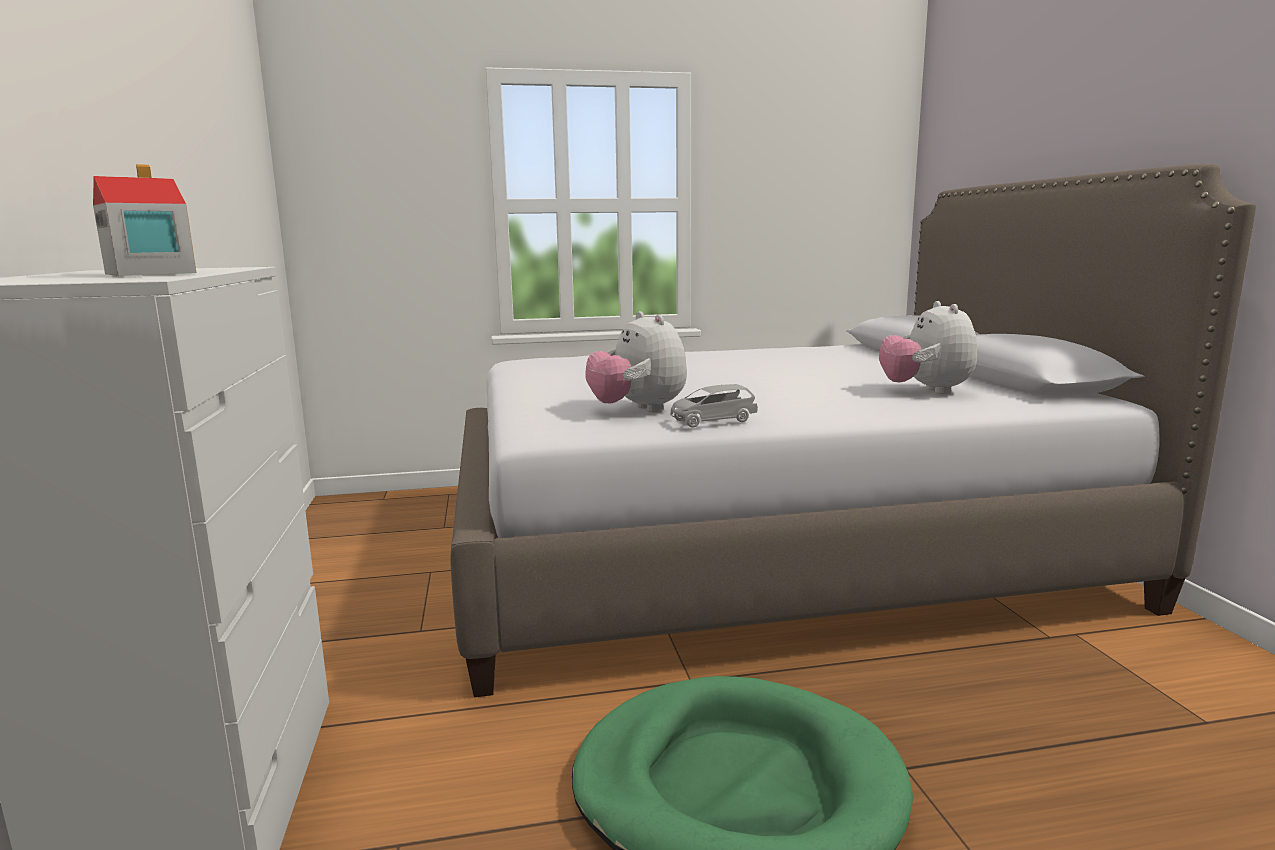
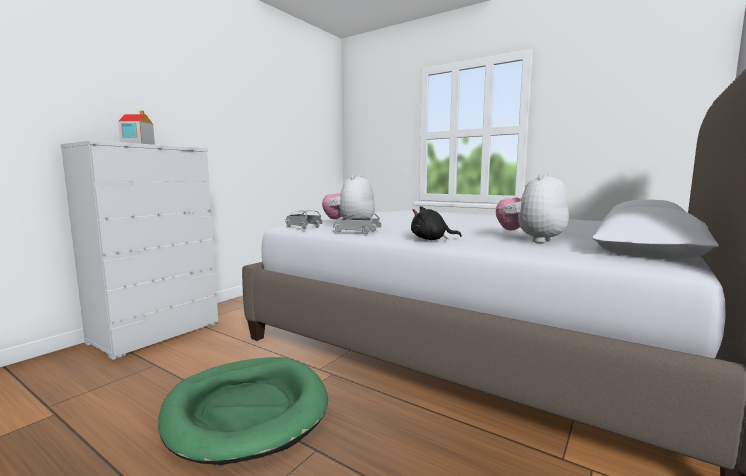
camera: 45 degrees right, 5 degrees down
none -> grey toy car [285,210,322,229]
none -> black plush toy [411,206,462,240]

